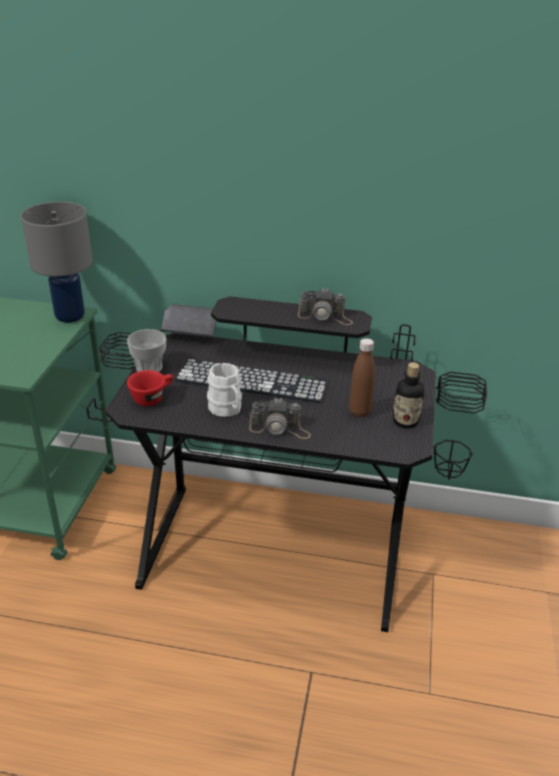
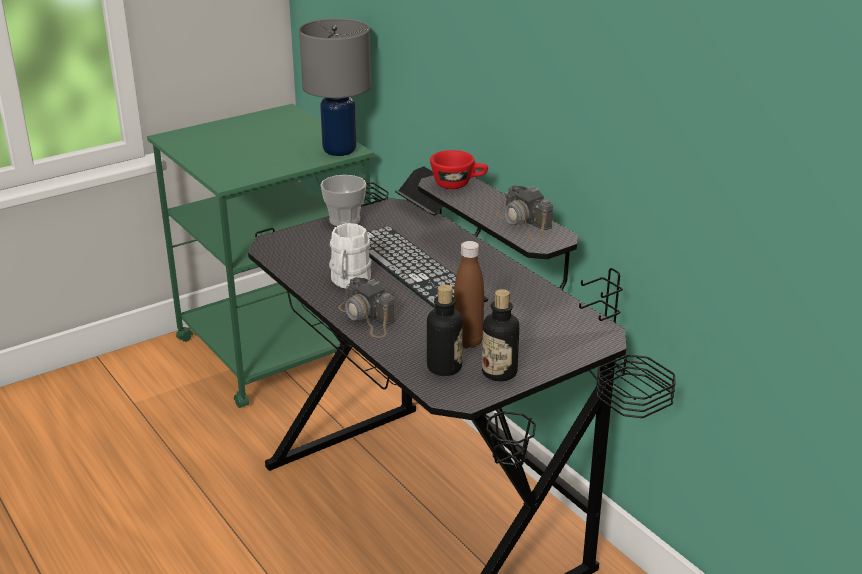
camera: 45 degrees right, 5 degrees down
red cup [127,370,173,406] -> red cup moved to [430,150,488,189]
none -> bottle [427,284,463,376]

